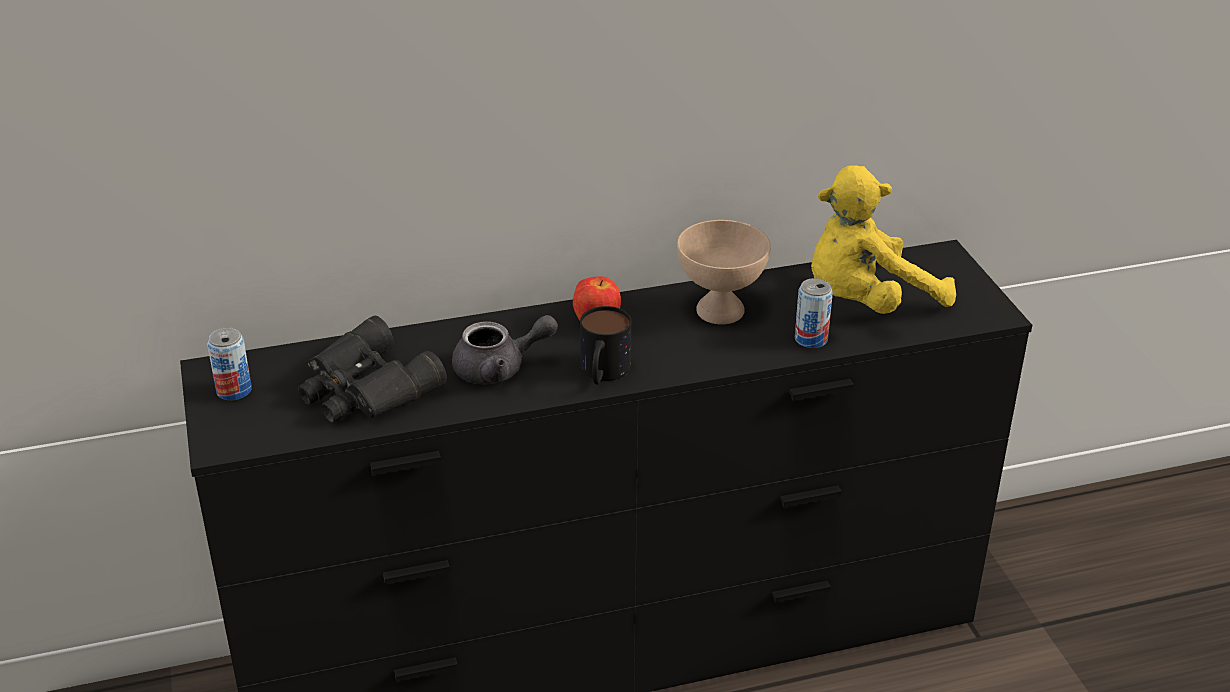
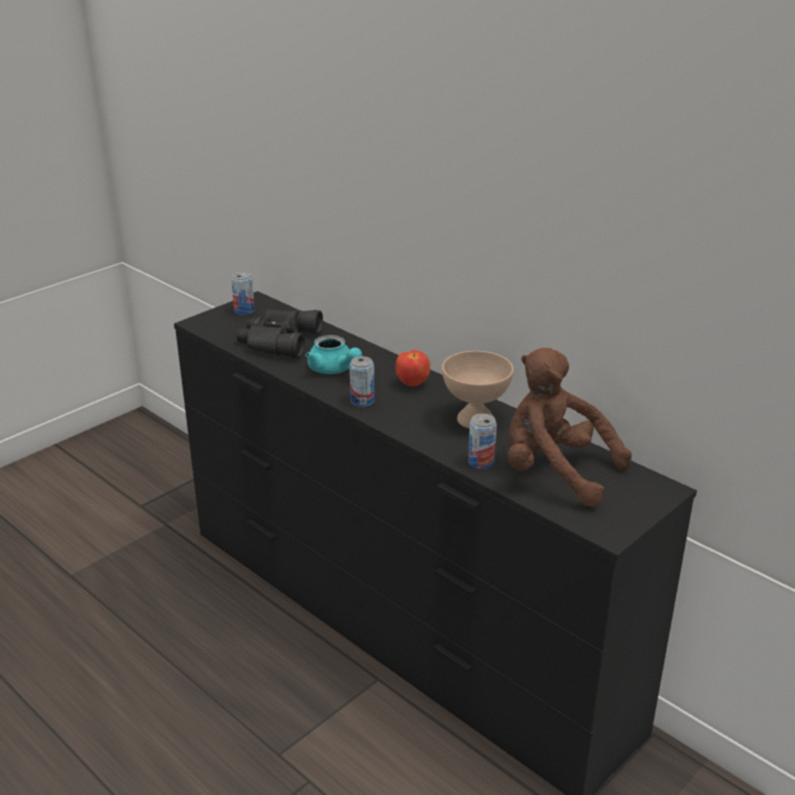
camera: 60 degrees right, 5 degrees down
grey teapot [452,315,558,384] -> turquoise teapot [306,335,362,374]
mug [580,306,631,385] -> can [350,356,375,407]
yellow plush toy [811,165,956,314] -> brown plush toy [507,348,632,507]

